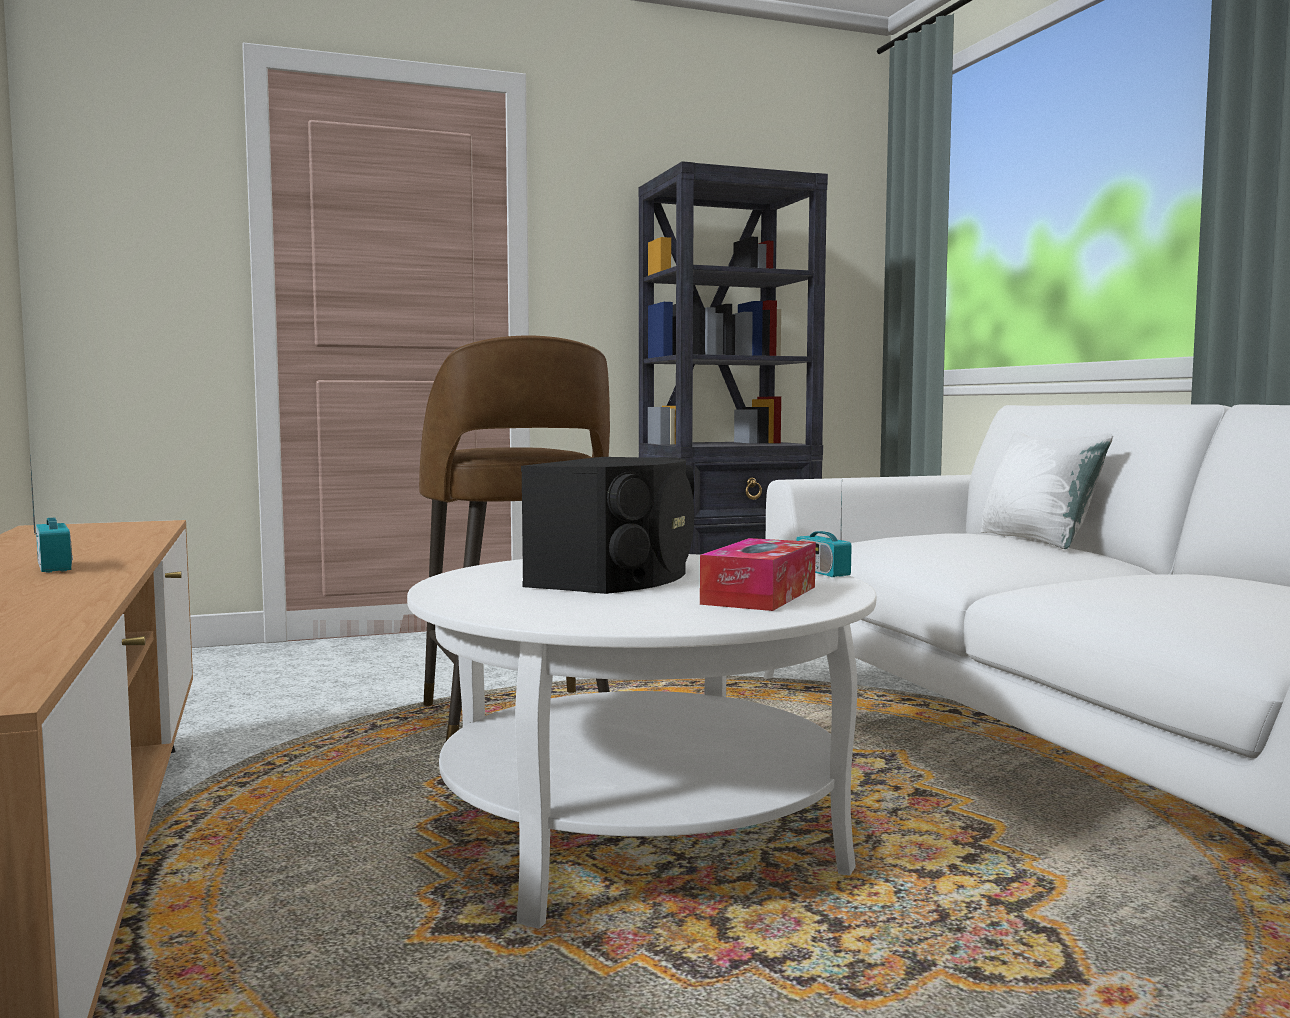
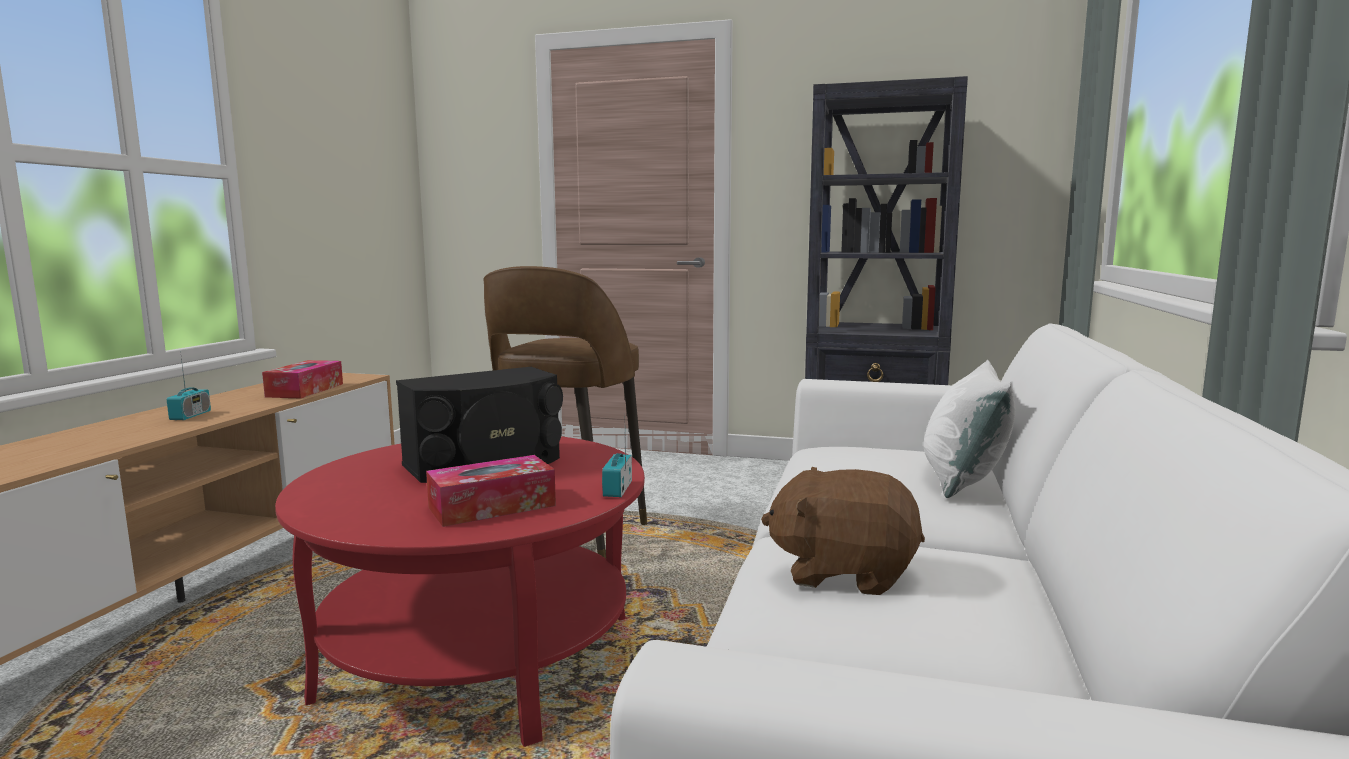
camera: 35 degrees right, 5 degrees up
white coffee table [407,554,877,929] -> red coffee table [275,436,645,747]
none -> tissue box [262,360,343,398]
none -> brown plush toy [761,467,925,595]

